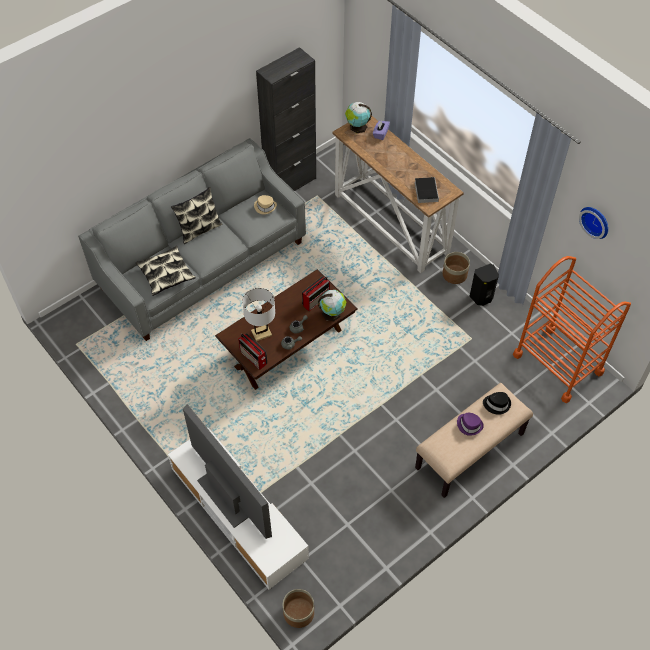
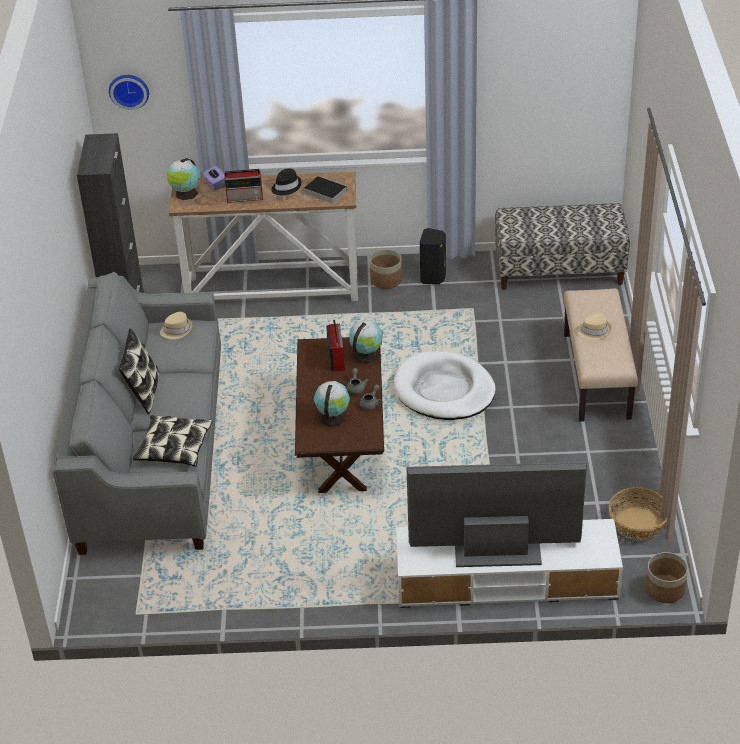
camera: 50 degrees left, 15 degrees down
radio [238,333,267,370] -> radio moved to [224,169,263,203]
white table lamp [242,288,275,341] -> globe [314,381,350,427]
purple hat [457,413,484,436] -> beige hat [577,313,611,340]
black hat [483,392,511,415] -> black hat moved to [271,168,302,195]
orange cart [513,256,631,403] -> bench [495,203,630,290]
wall clock [579,207,608,239] -> wall clock moved to [109,75,149,110]
none -> white dog bed [394,351,496,420]
none -> basket [608,487,667,540]

